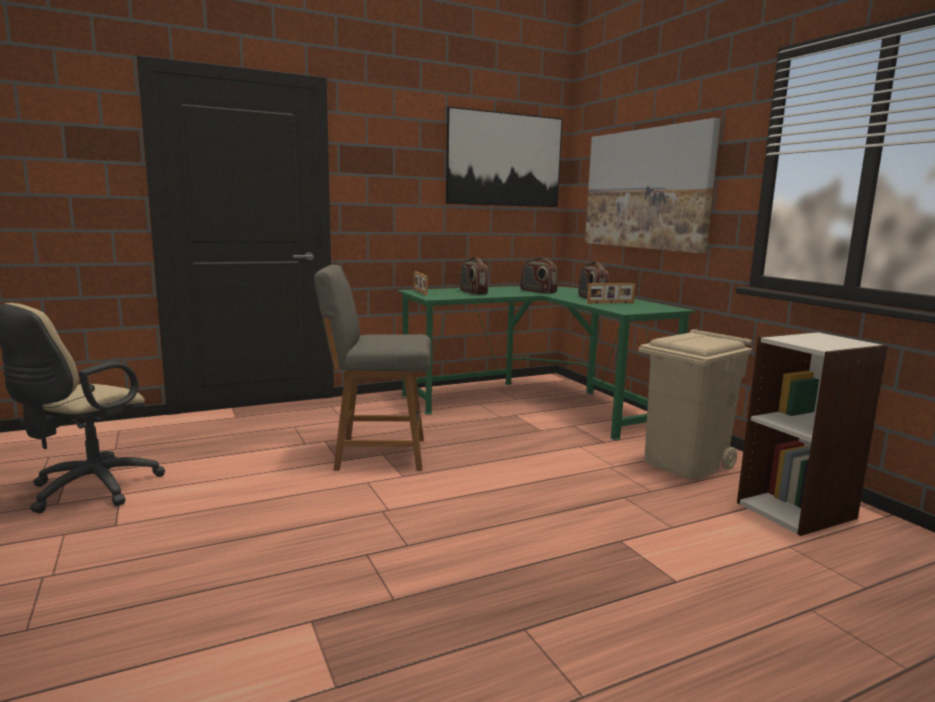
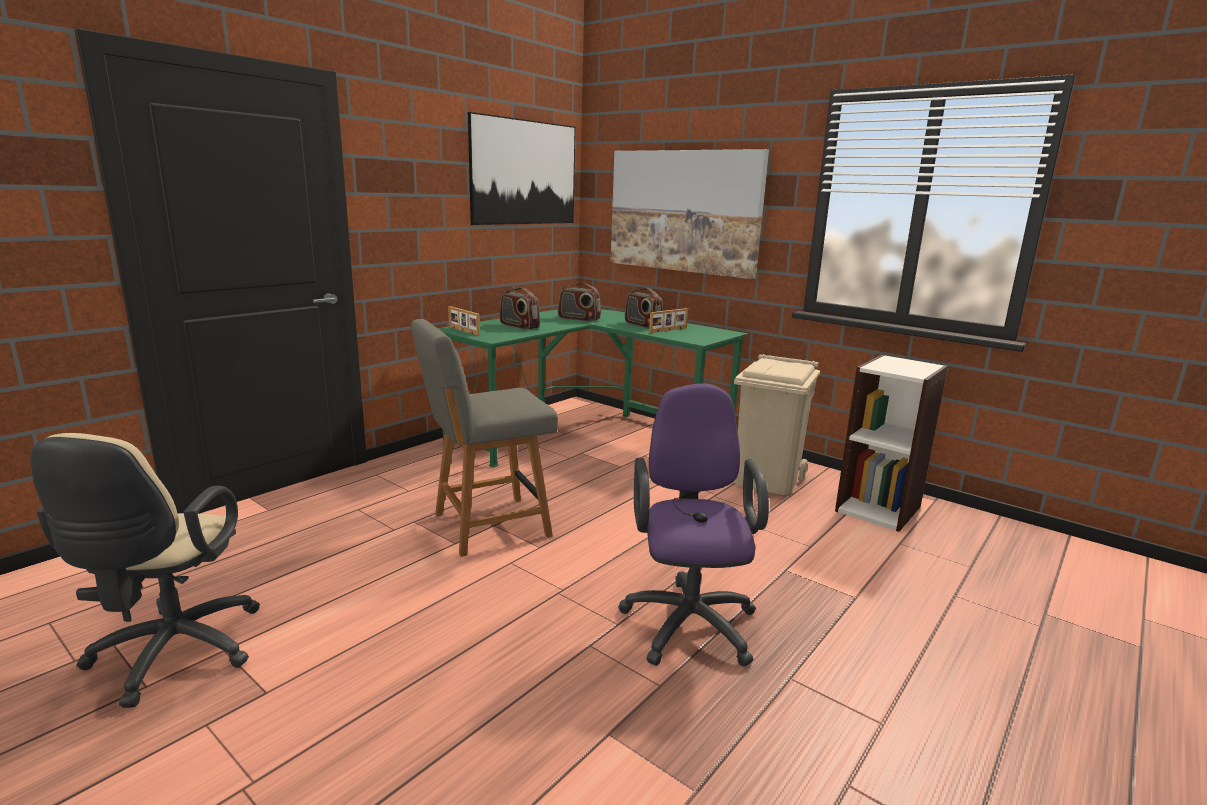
camera: 25 degrees left, 5 degrees up
none -> purple office chair [618,384,769,667]

